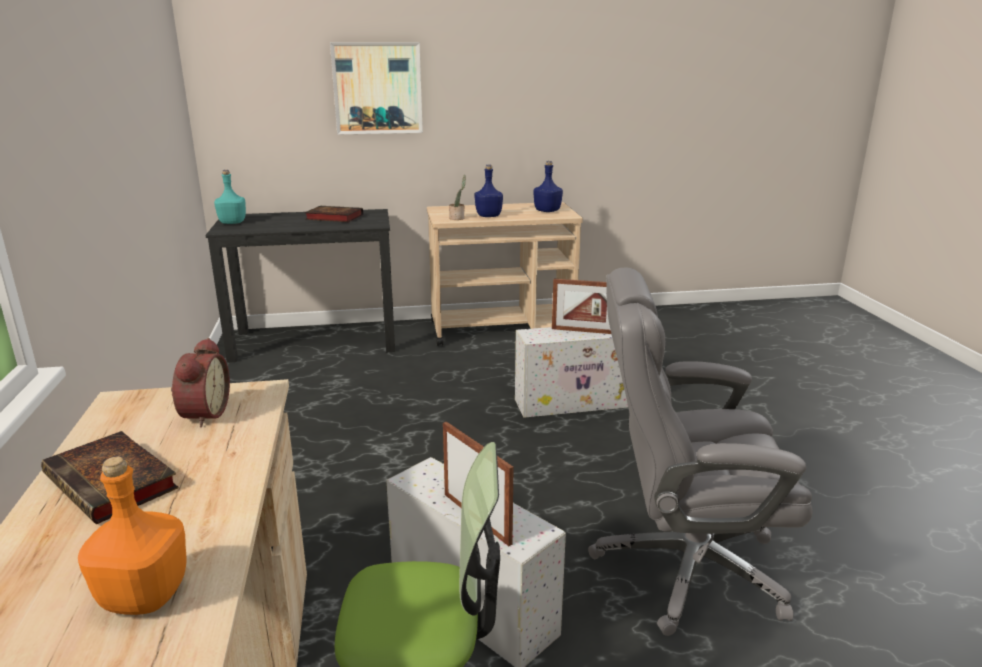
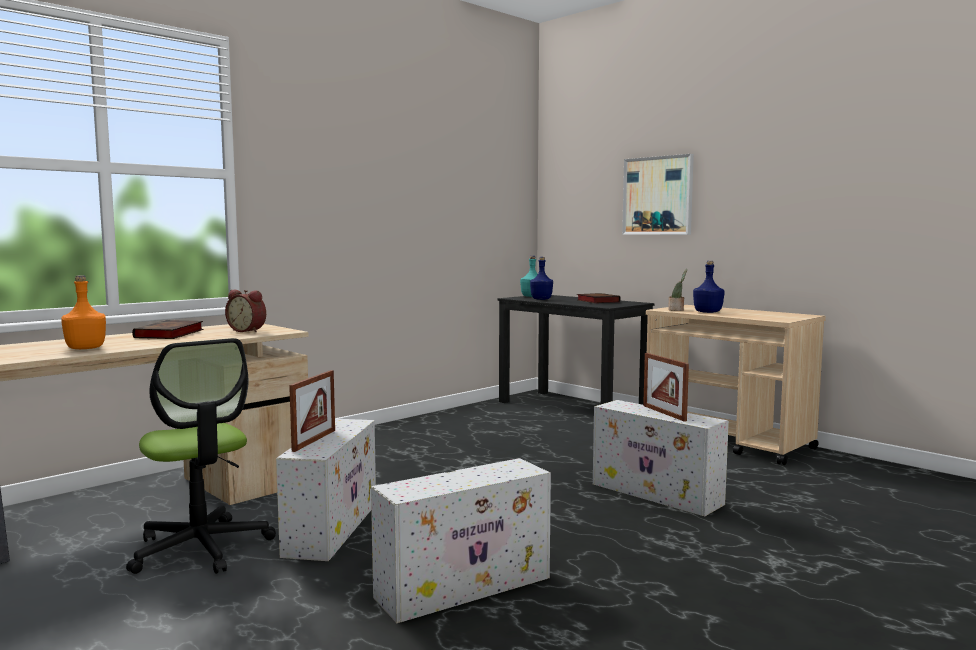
camera: 55 degrees right, 15 degrees down
alarm clock [171,338,230,427] -> alarm clock turned 60 degrees clockwise [225,290,266,333]
blue bottle [533,161,563,212] -> blue bottle moved to [530,257,553,300]
grey office chair [588,267,813,636] -> white storage box [371,458,551,623]

